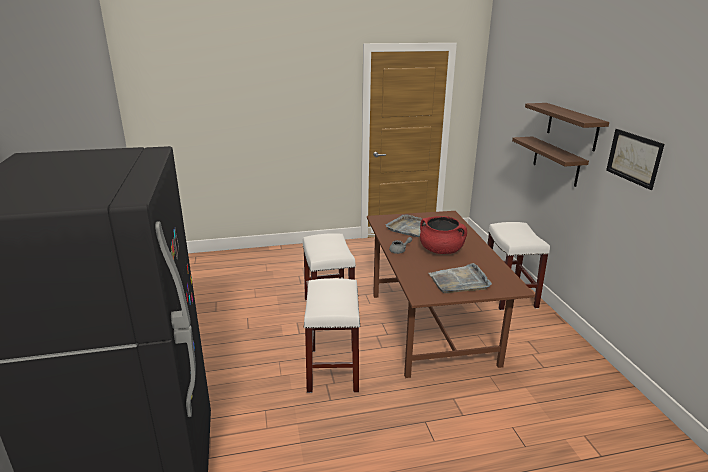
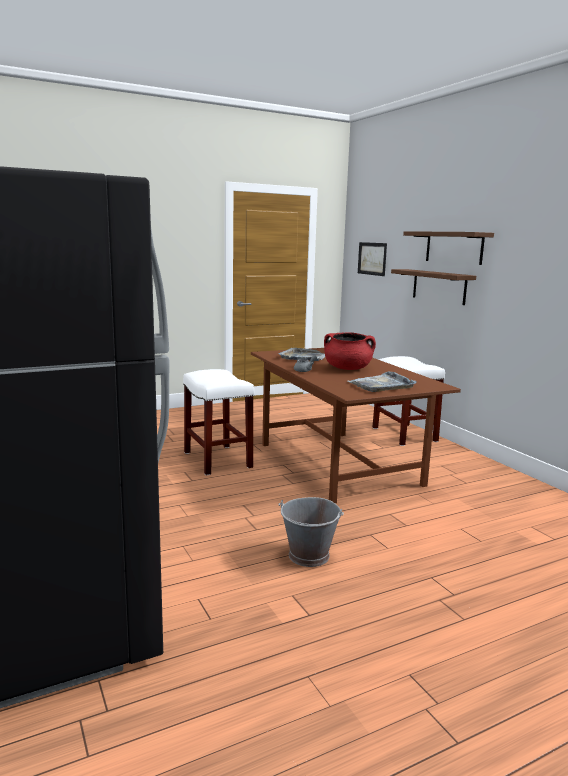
camera: 15 degrees left, 10 degrees down
white stool [304,278,360,393] -> none
picture [606,129,664,190] -> picture moved to [358,242,387,276]
none -> grey bucket [278,497,344,567]

